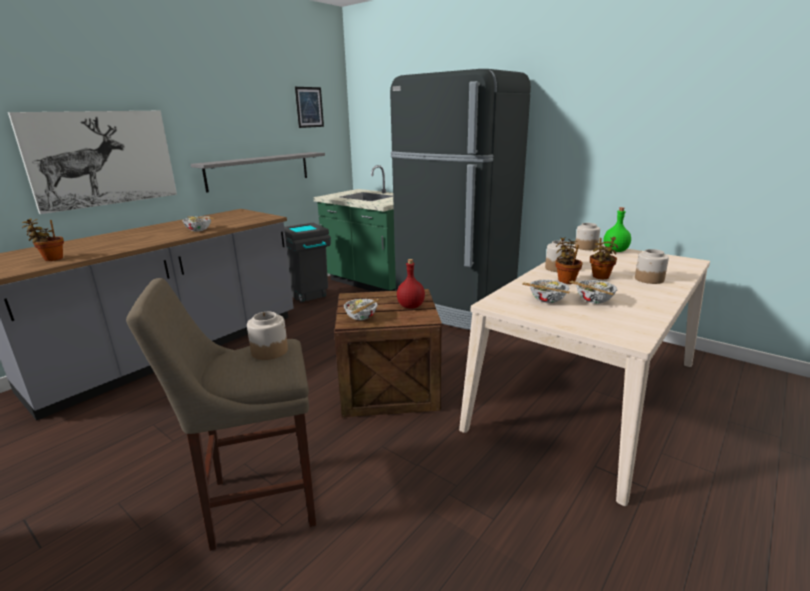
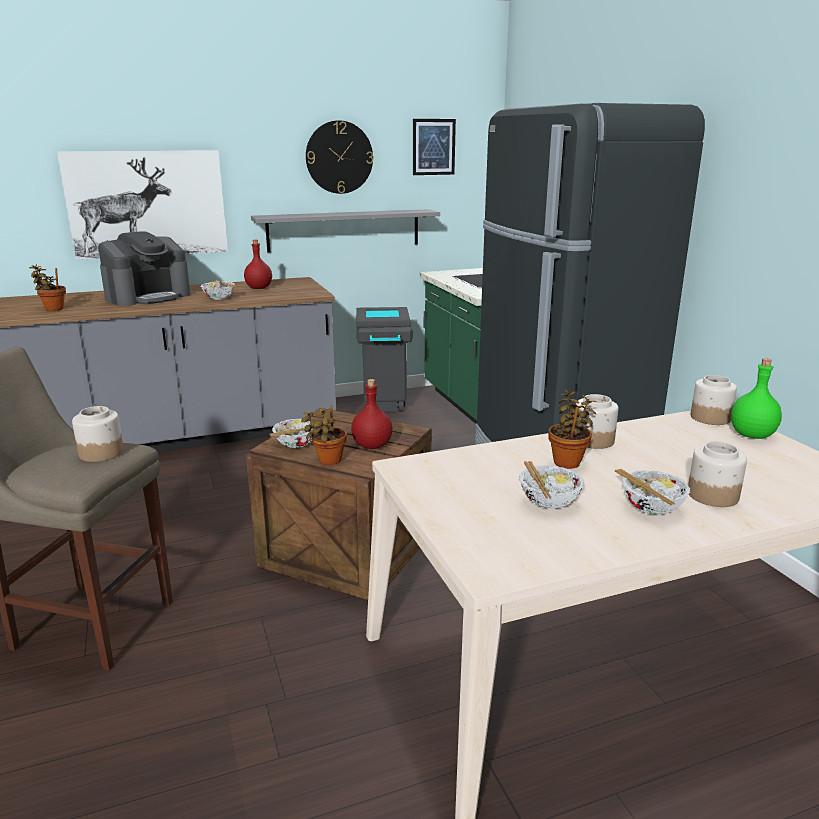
camera: 30 degrees right, 0 degrees up
bowl [522,280,570,303] -> bowl moved to [615,469,690,515]
potted plant [590,237,618,279] -> potted plant moved to [301,406,347,465]
none -> coffee machine [98,231,191,306]
none -> red bottle [244,240,272,289]
none -> wall clock [306,120,373,194]

